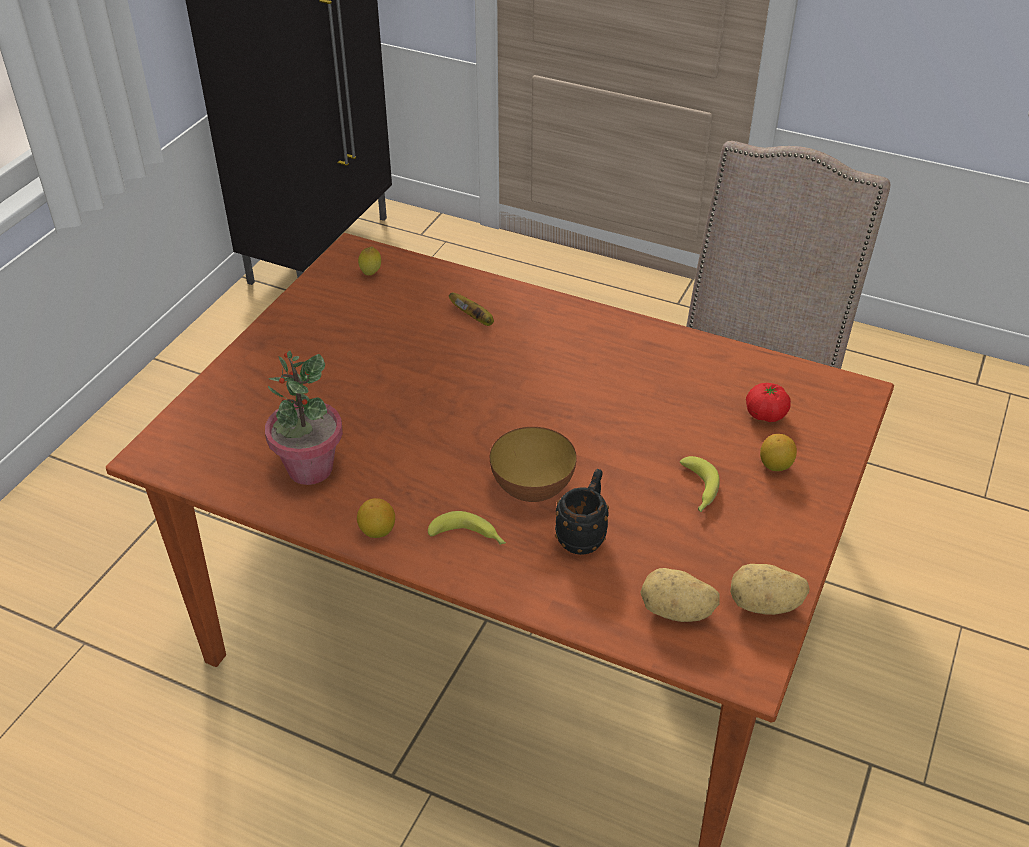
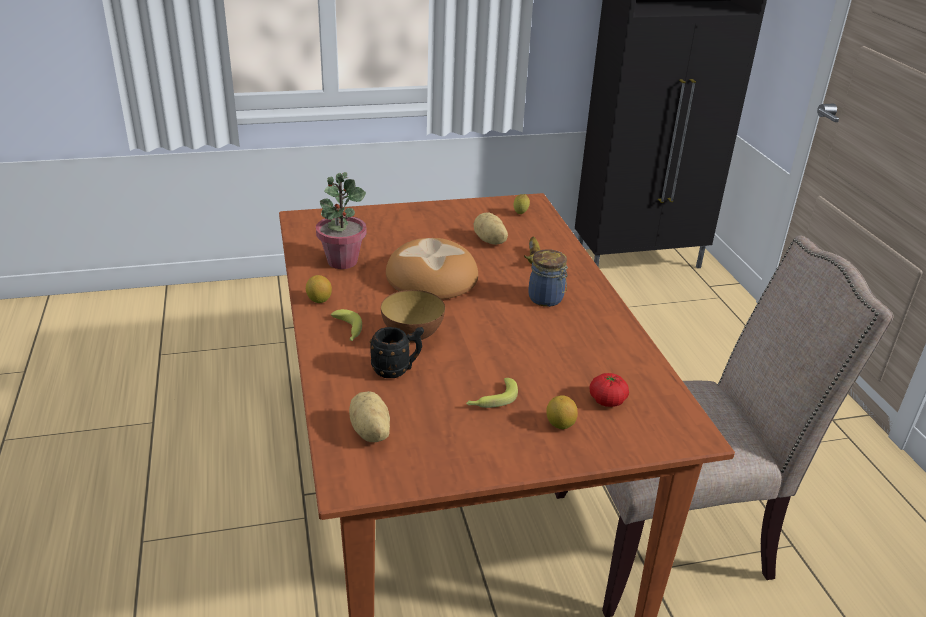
camera: 50 degrees right, 10 degrees down
potato [730,564,810,615] -> potato moved to [473,212,508,245]
none -> bread [386,238,478,299]
none -> jar [528,249,568,307]

